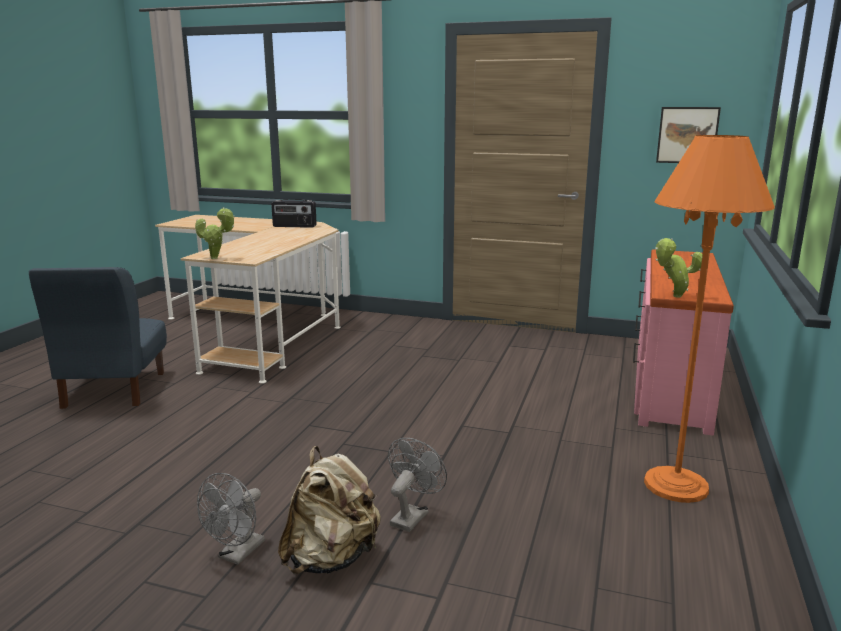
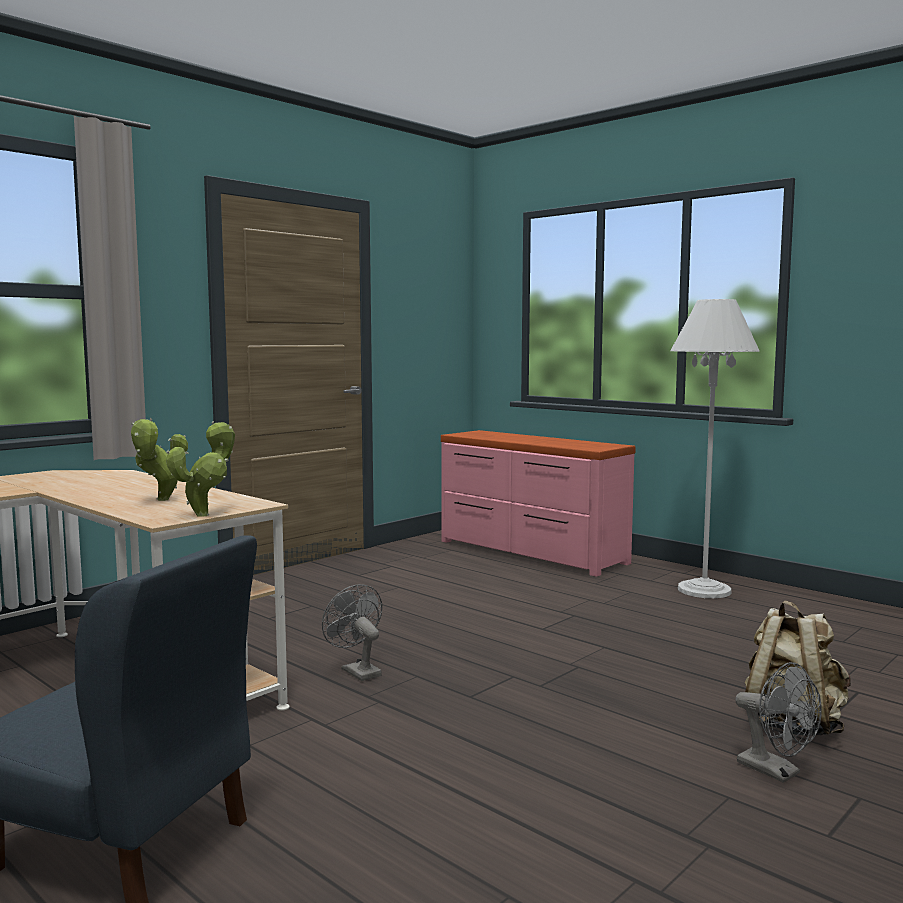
camera: 65 degrees left, 10 degrees down
radio [271,199,317,228] -> none
grey fan [388,438,447,532] -> grey fan moved to [322,584,382,681]
orange floor lamp [644,135,775,503] -> white floor lamp [670,299,760,598]
potted plant [655,238,703,298] -> potted plant moved to [131,418,188,501]
picture [656,107,721,163] -> none

